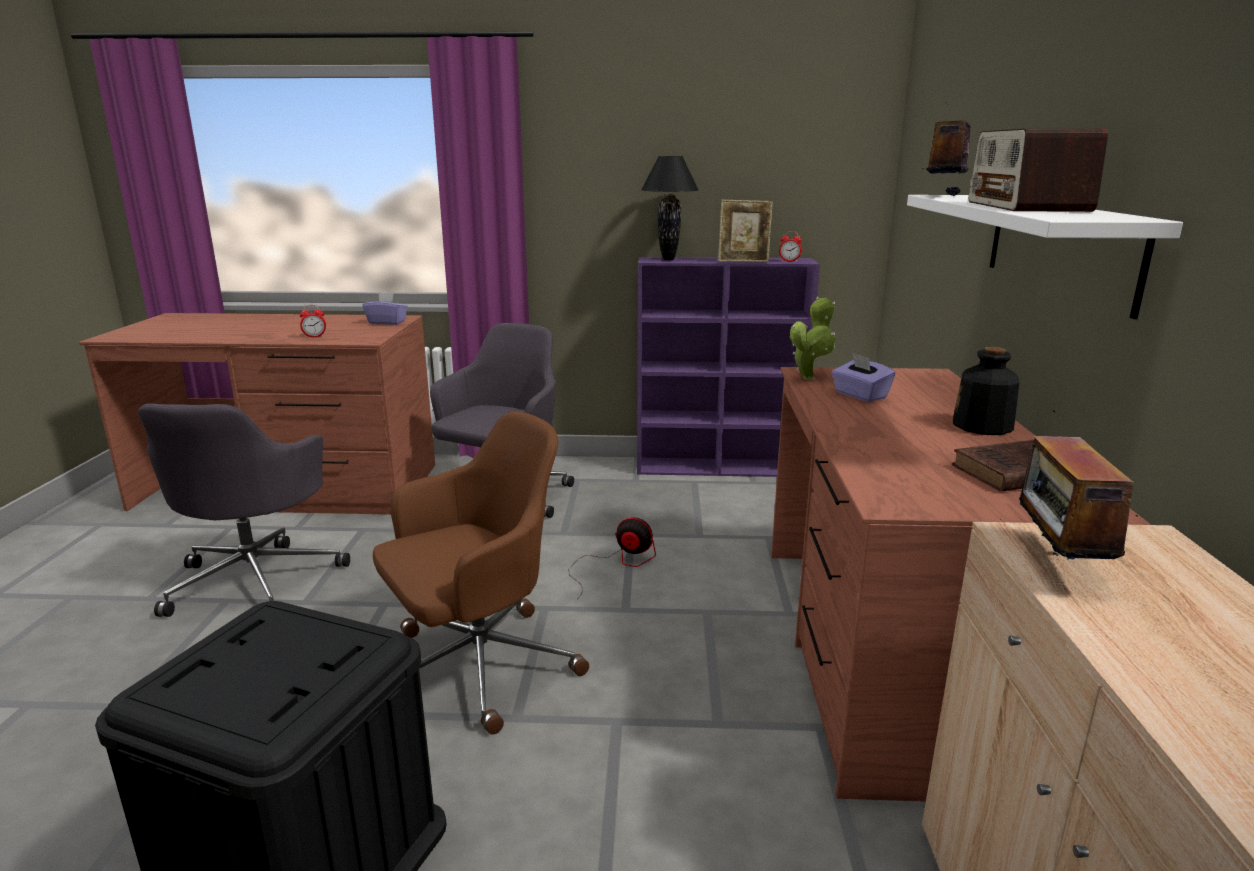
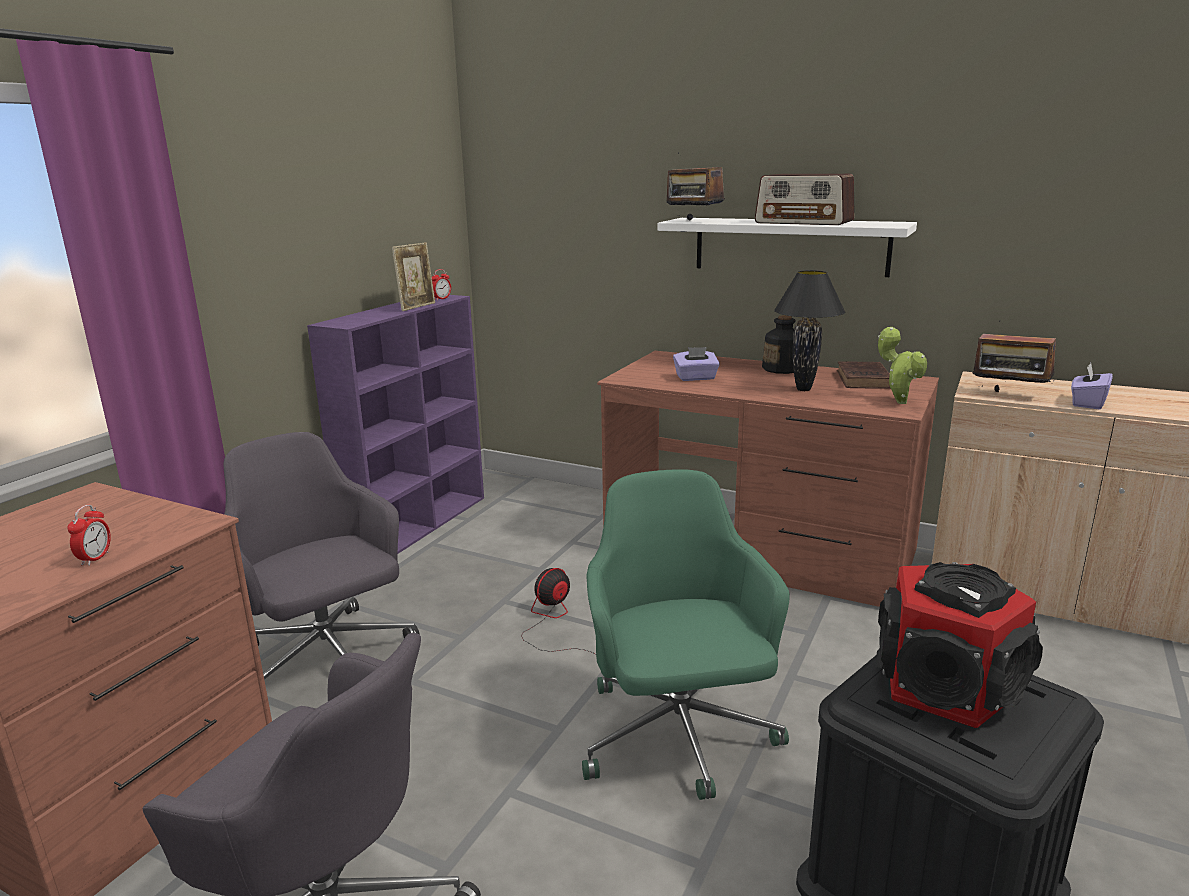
camera: 65 degrees left, 0 degrees up
purple tissue box [362,292,408,325] -> purple tissue box moved to [1071,363,1113,410]
brown office chair [373,411,589,735] -> green office chair [582,469,790,800]
black table lamp [641,156,699,260] -> black table lamp moved to [774,270,845,391]
potted plant [790,297,835,380] -> potted plant moved to [878,327,927,404]
none -> speaker [877,562,1043,728]

